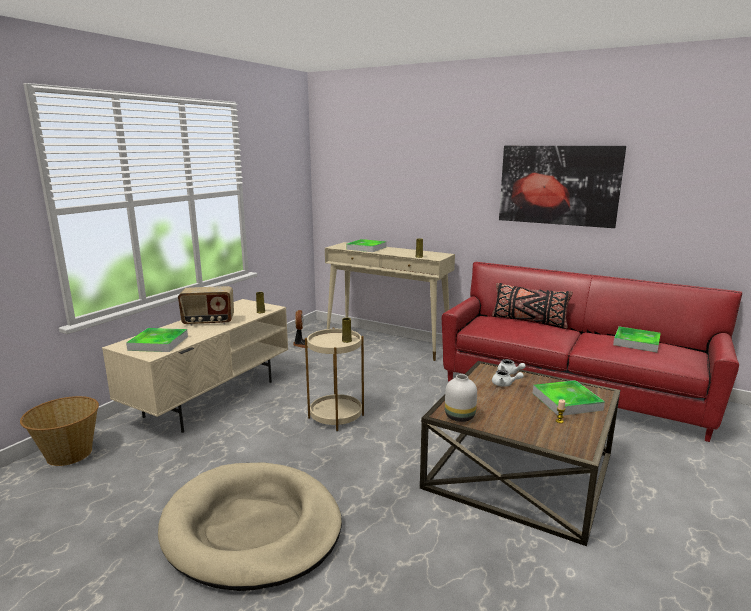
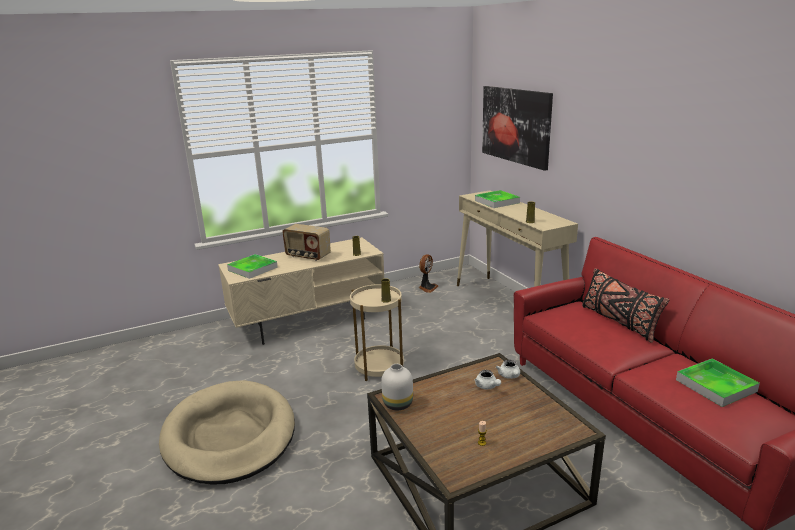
camera: 35 degrees right, 5 degrees up
basket [20,396,99,466] -> none
picture [499,146,626,228] -> picture moved to [482,86,553,171]
tray [533,380,605,416] -> none

